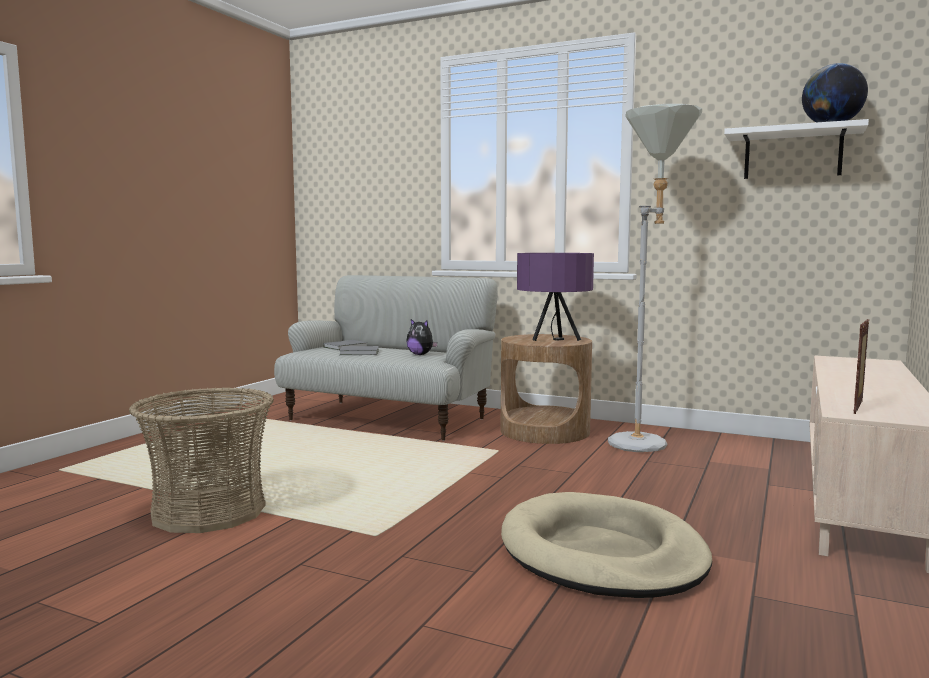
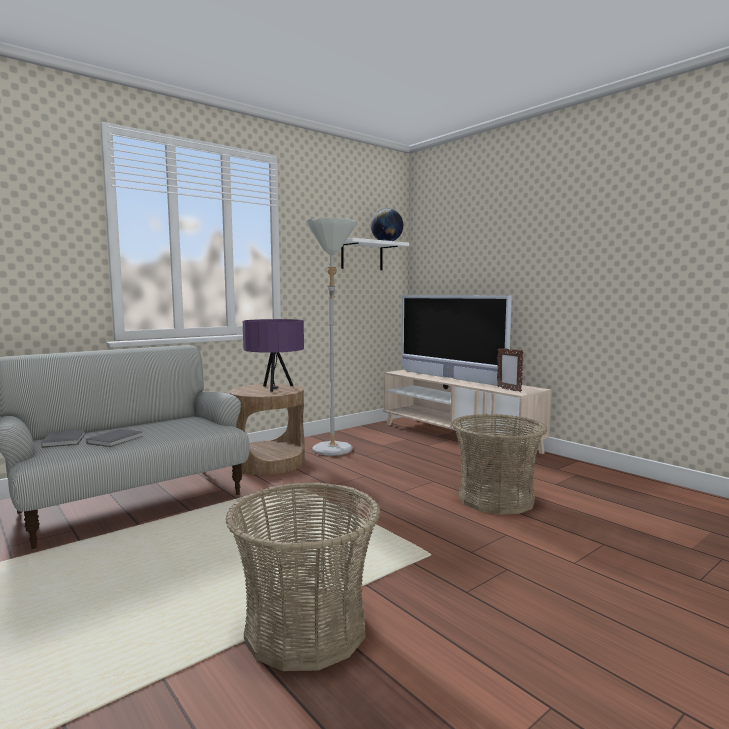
camera: 65 degrees left, 0 degrees up
plush toy [406,319,438,355] -> none
beige dog bed [501,492,712,598] -> basket [452,414,547,515]
none -> television [401,295,512,386]

